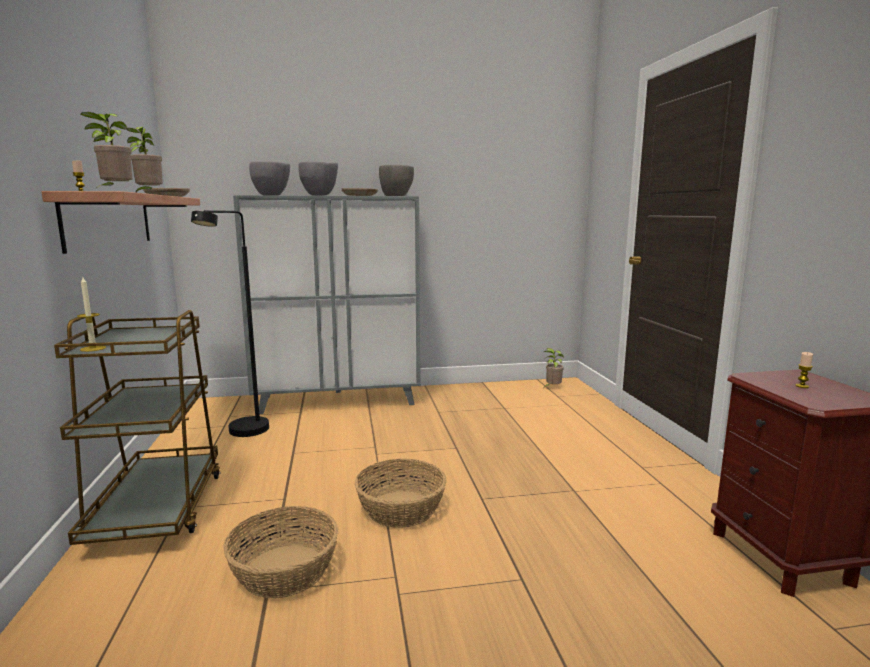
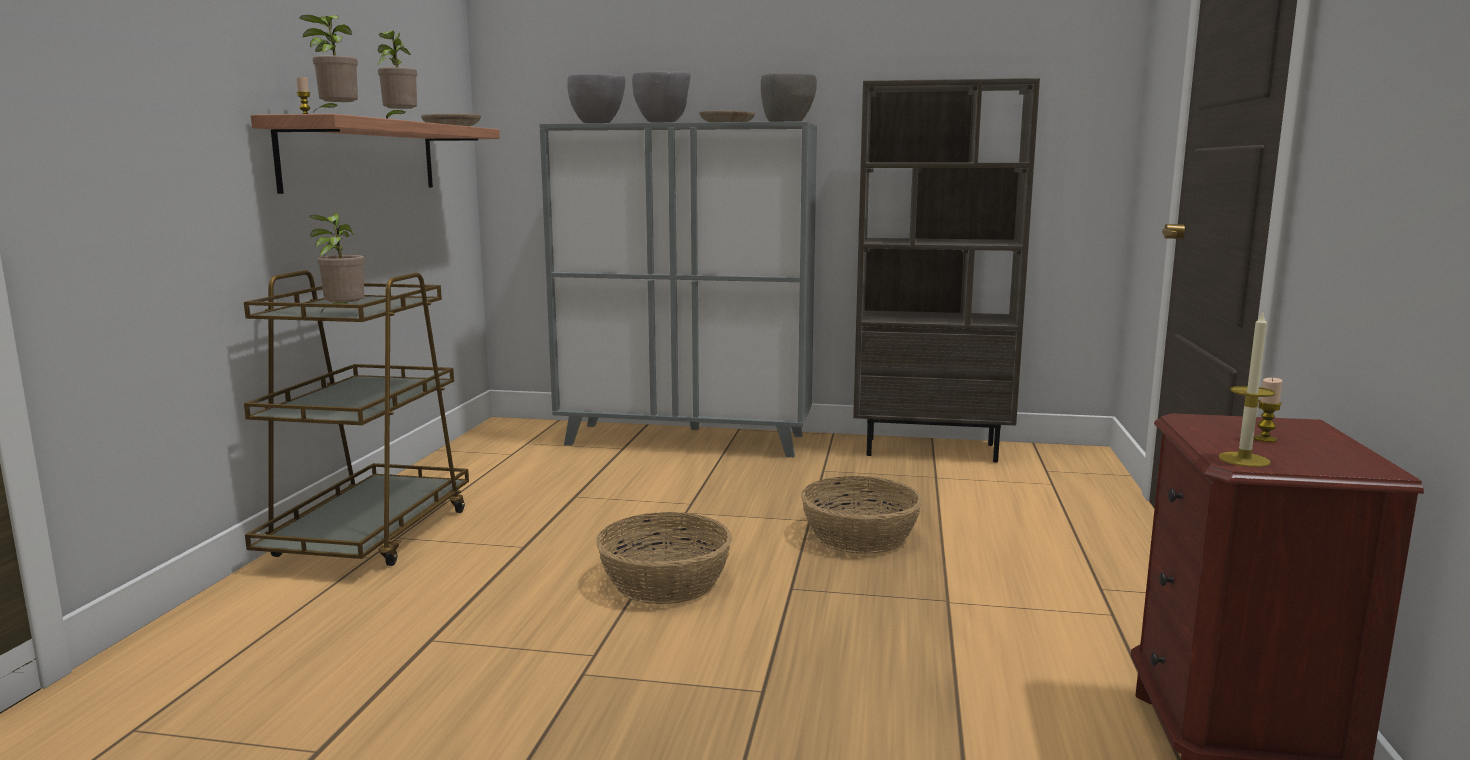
camera: 20 degrees right, 0 degrees up
candle [77,277,106,352] -> candle moved to [1219,310,1276,467]
black floor lamp [191,210,269,437] -> none
basket [223,506,338,598] -> basket moved to [801,476,923,554]
potted plant [543,348,564,387] -> potted plant moved to [310,213,364,313]
none -> brown bookcase [853,78,1040,463]

